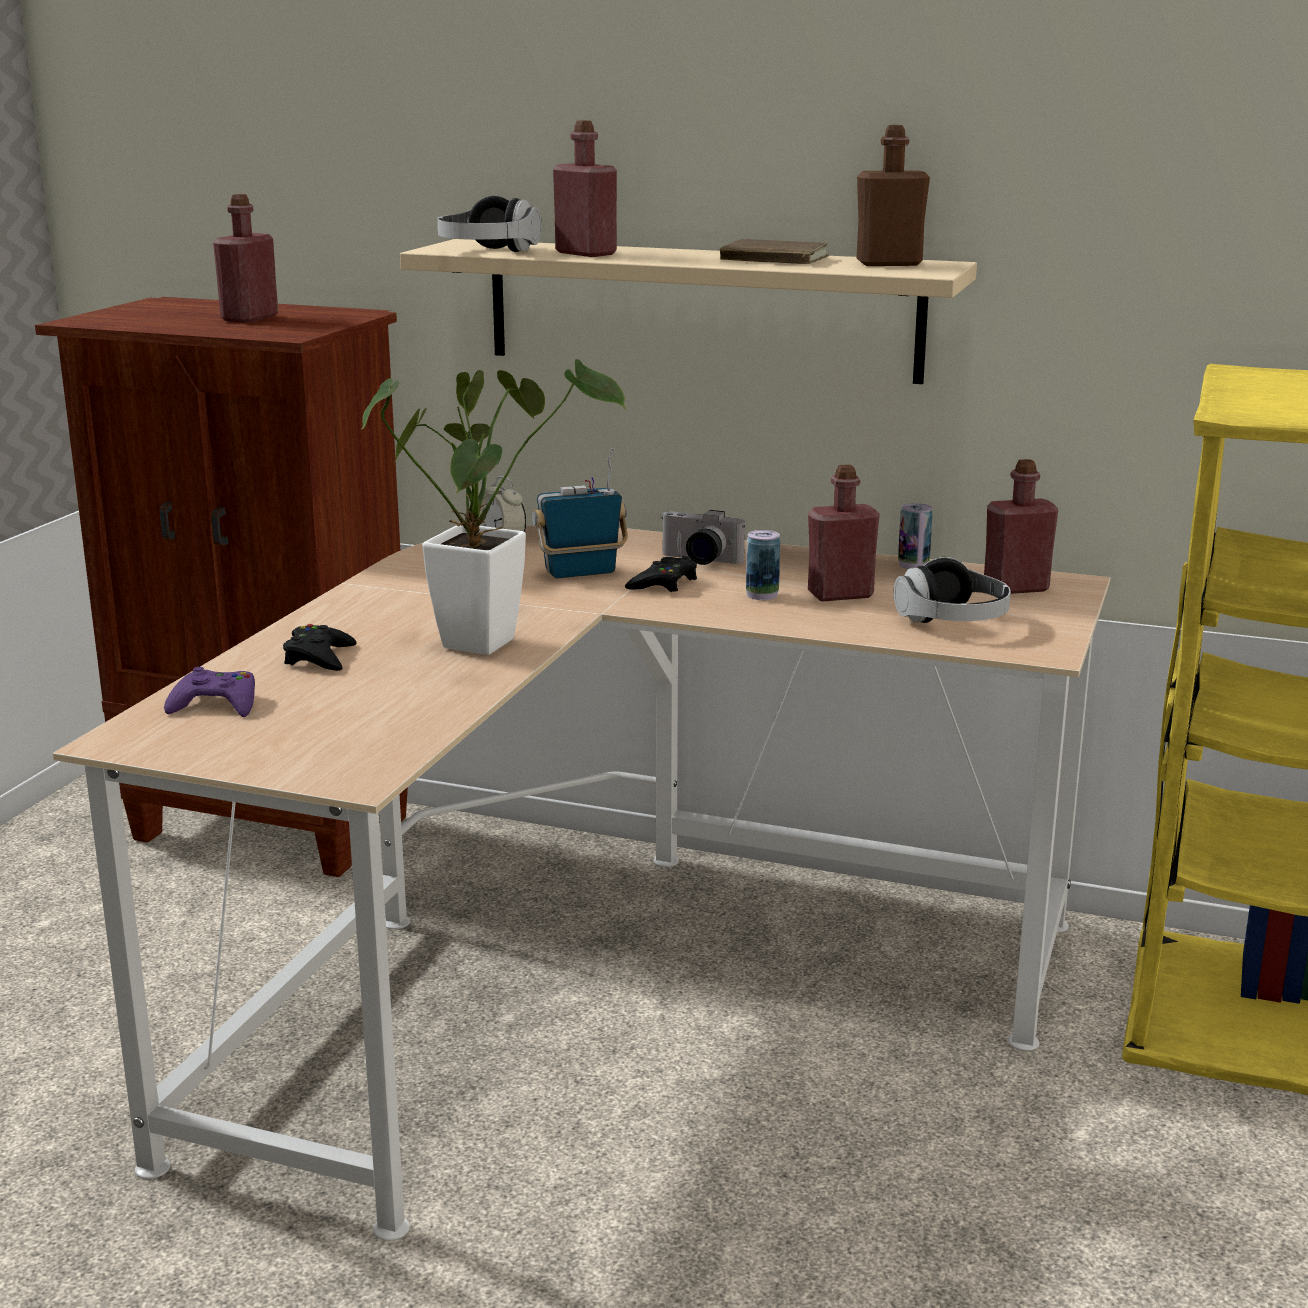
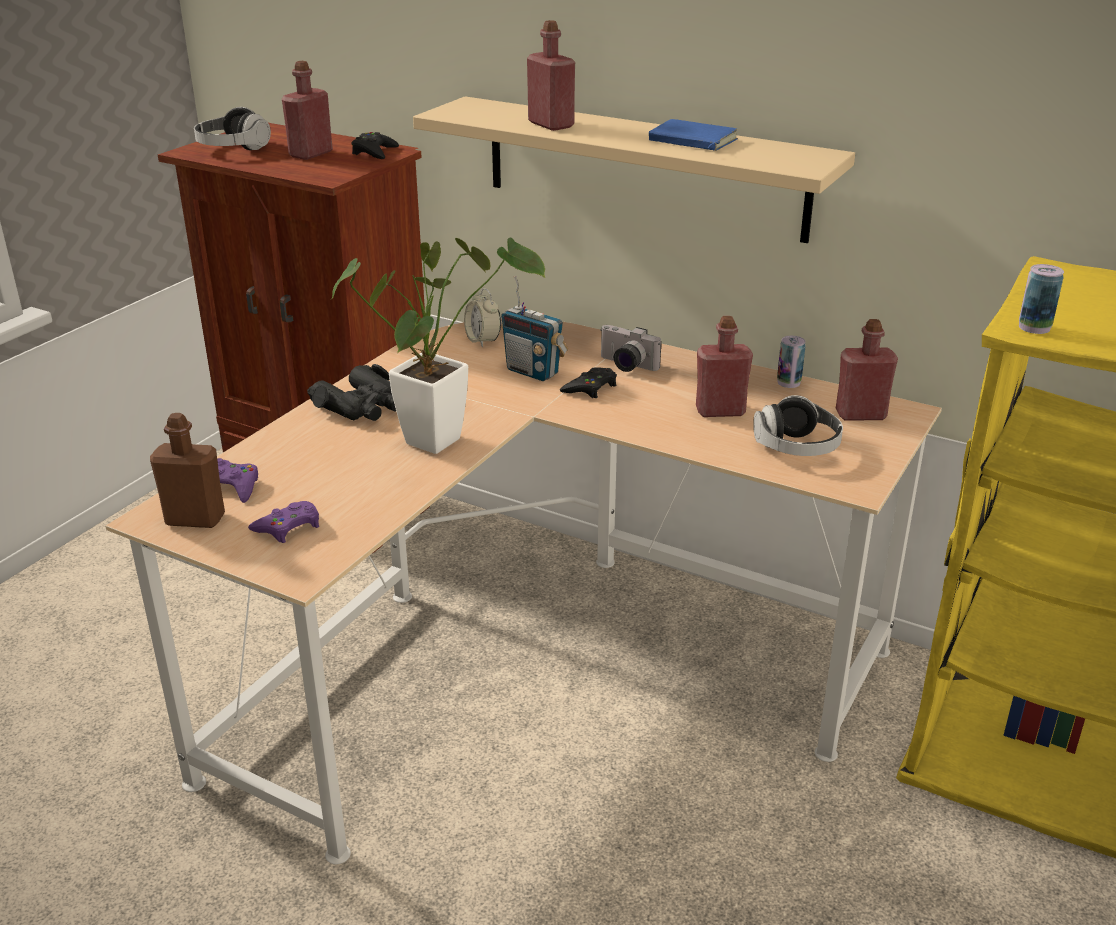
camera: 10 degrees right, 10 degrees up
black game controller [283,624,357,671] -> black game controller moved to [351,132,399,159]
headphones [437,196,542,252] -> headphones moved to [194,107,271,150]
radio [532,448,628,579] -> radio turned 135 degrees counterclockwise [501,276,568,381]
brown book [720,239,829,264] -> blue book [649,119,738,151]
can [746,530,780,600] -> can moved to [1019,264,1064,334]
brown bottle [856,125,930,266] -> brown bottle moved to [150,413,225,528]
none -> purple game controller [248,501,319,543]
none -> black binoculars [307,364,396,421]

